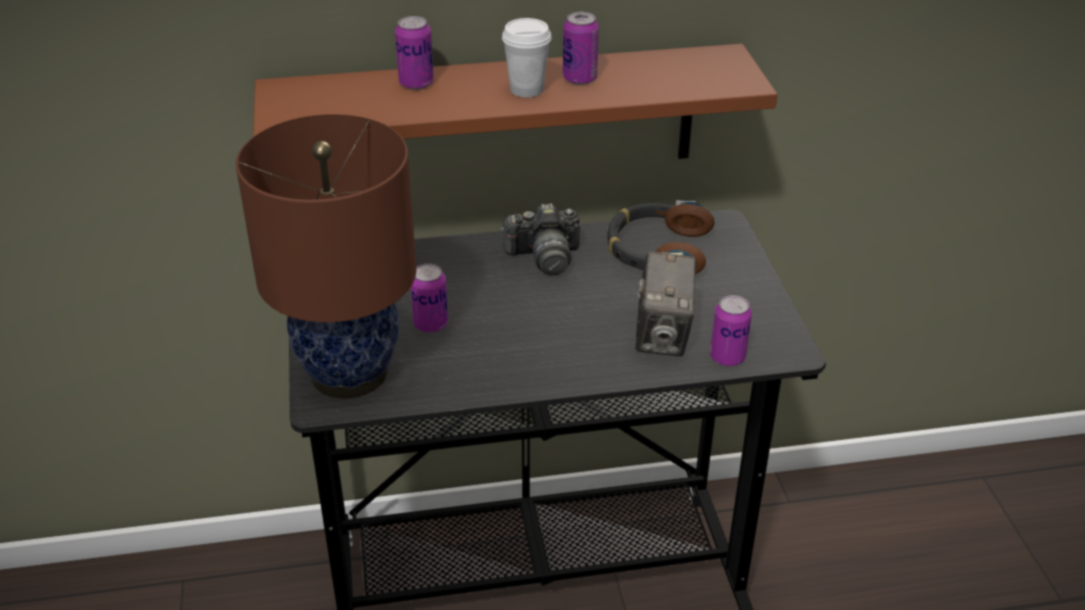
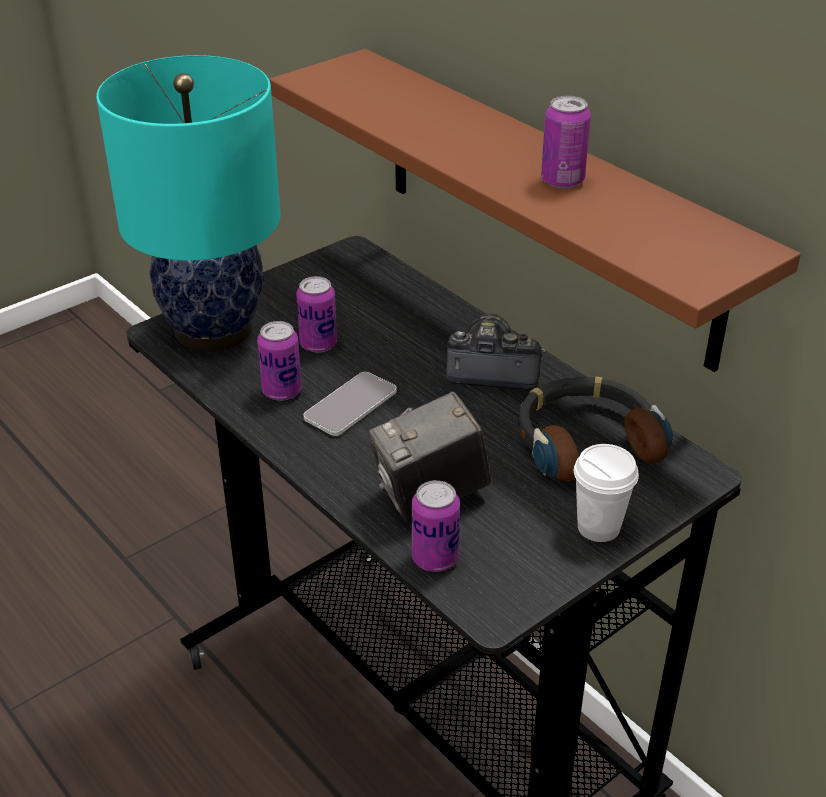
camera: 60 degrees right, 0 degrees up
brown table lamp [236,114,417,398] -> turquoise table lamp [96,55,281,351]
can [395,16,434,90] -> can moved to [257,321,302,401]
camera [501,203,580,275] -> camera turned 135 degrees clockwise [446,313,545,390]
white cup [502,18,552,98] -> white cup moved to [574,444,639,542]
none -> phone [303,372,397,436]

